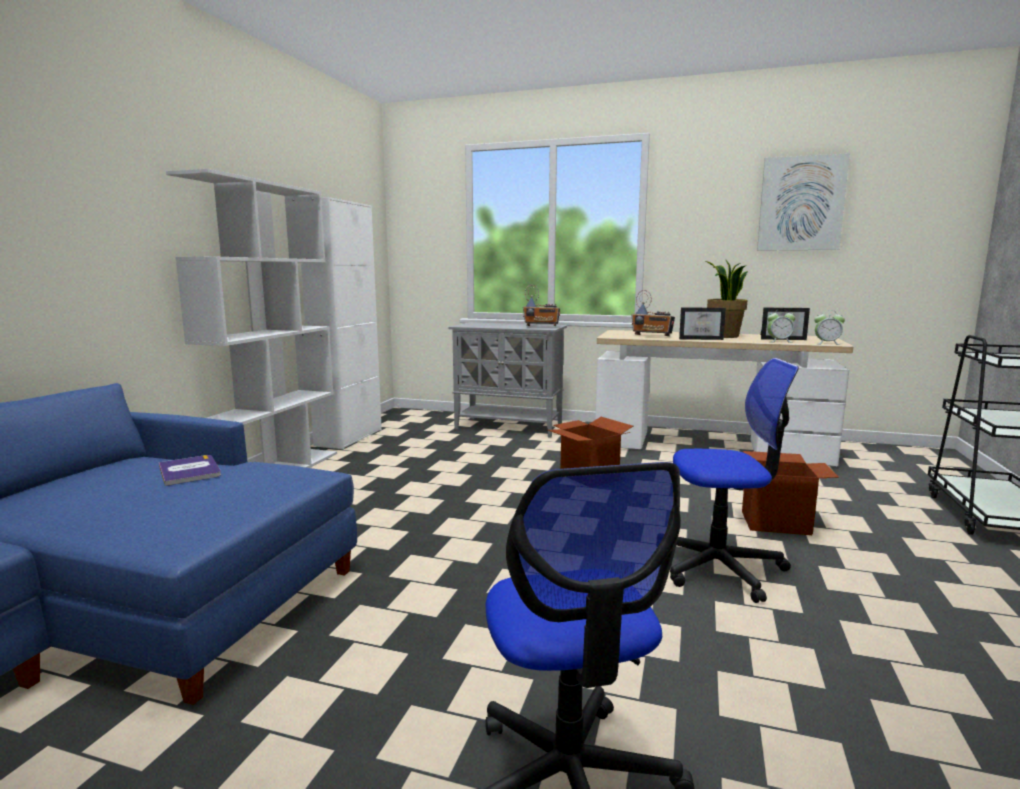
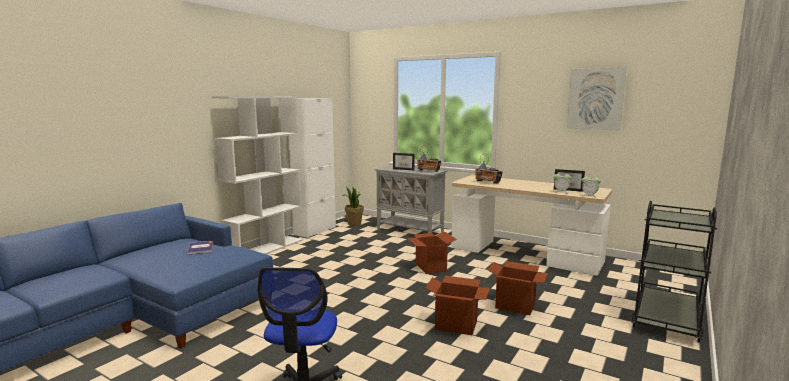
camera: 15 degrees right, 0 degrees up
office chair [670,358,799,603] -> cardboard box [426,276,490,335]
picture frame [679,307,726,340] -> picture frame moved to [393,153,415,170]
potted plant [706,260,748,338] -> potted plant moved to [343,187,364,226]

